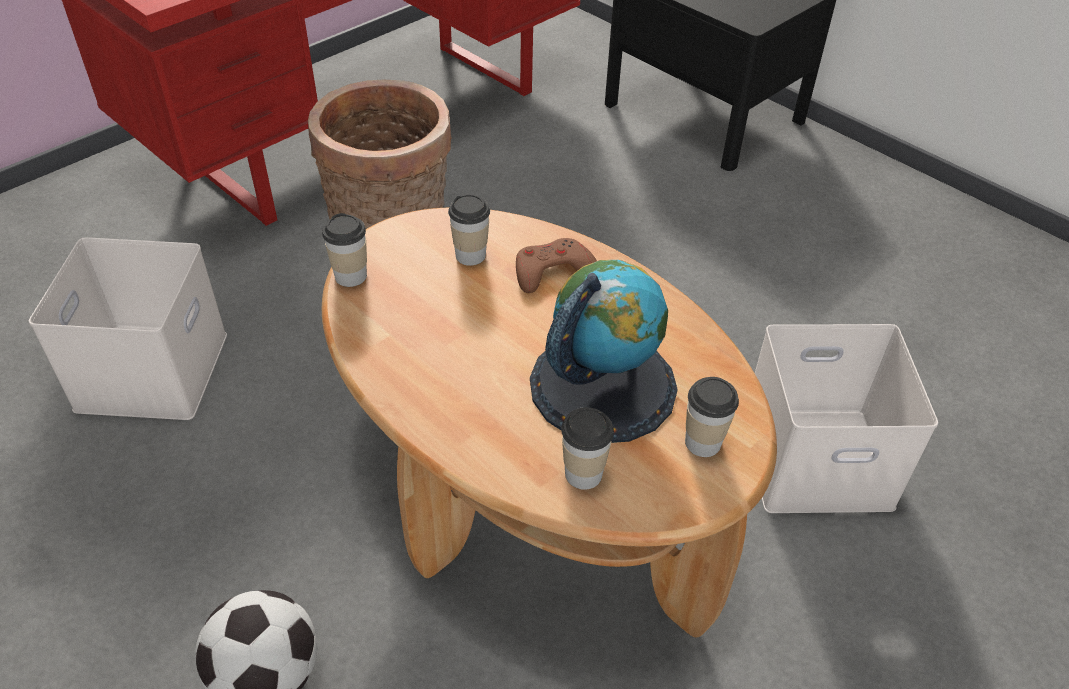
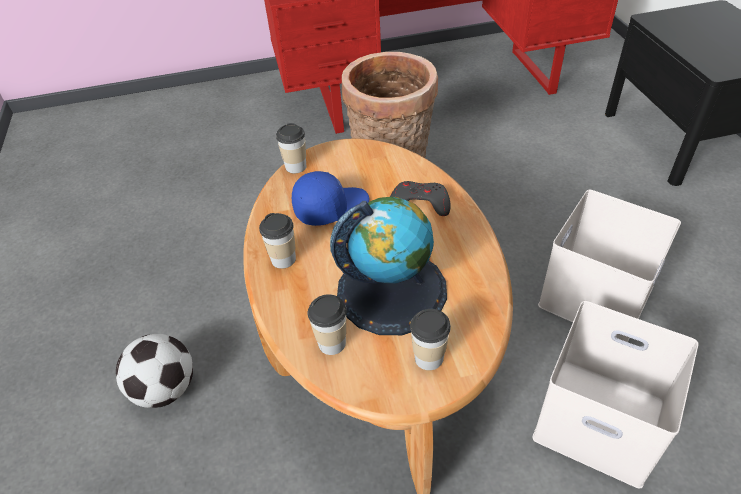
camera: 35 degrees right, 0 degrees up
white storage box [29,237,227,420] -> white storage box moved to [538,190,681,342]
cup [448,194,490,266] -> cup moved to [259,213,296,269]
brown game controller [516,238,597,293] -> grey game controller [390,181,451,216]
none -> blue cap [292,171,370,226]

